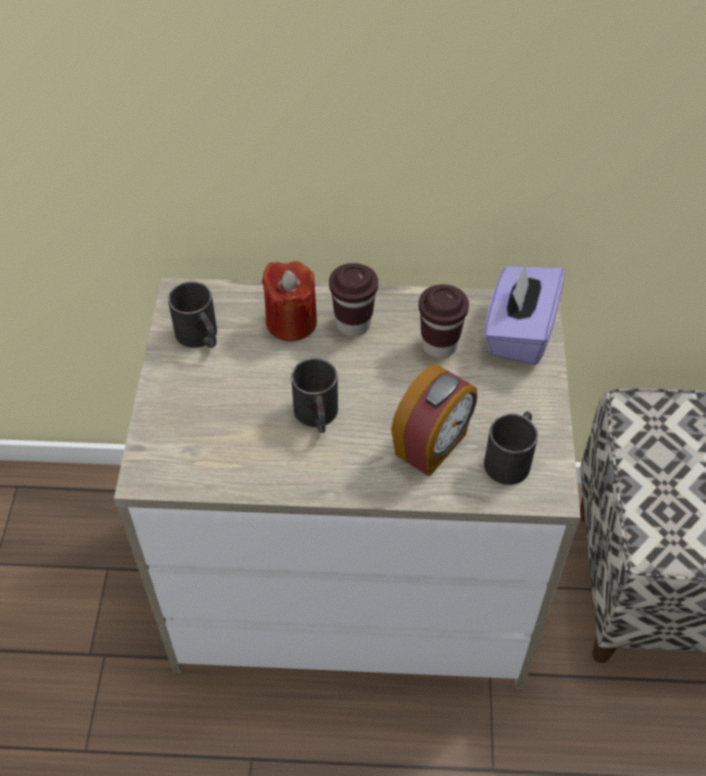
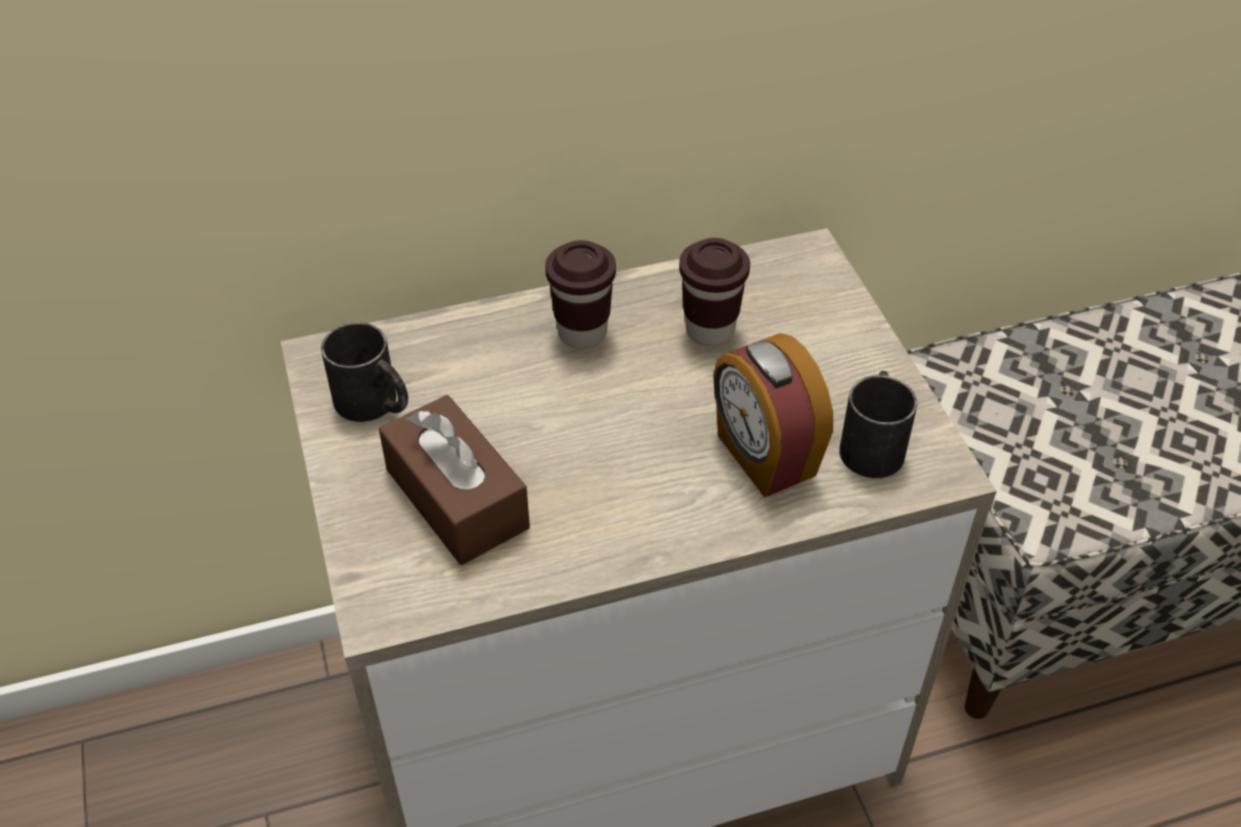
camera: 20 degrees left, 5 degrees down
red candle [262,261,317,341] -> none
black mug [291,358,338,433] -> none
alarm clock [391,364,478,477] -> alarm clock turned 135 degrees clockwise [713,333,833,498]
purple tissue box [484,262,565,365] -> none
none -> brown tissue box [379,395,530,565]

